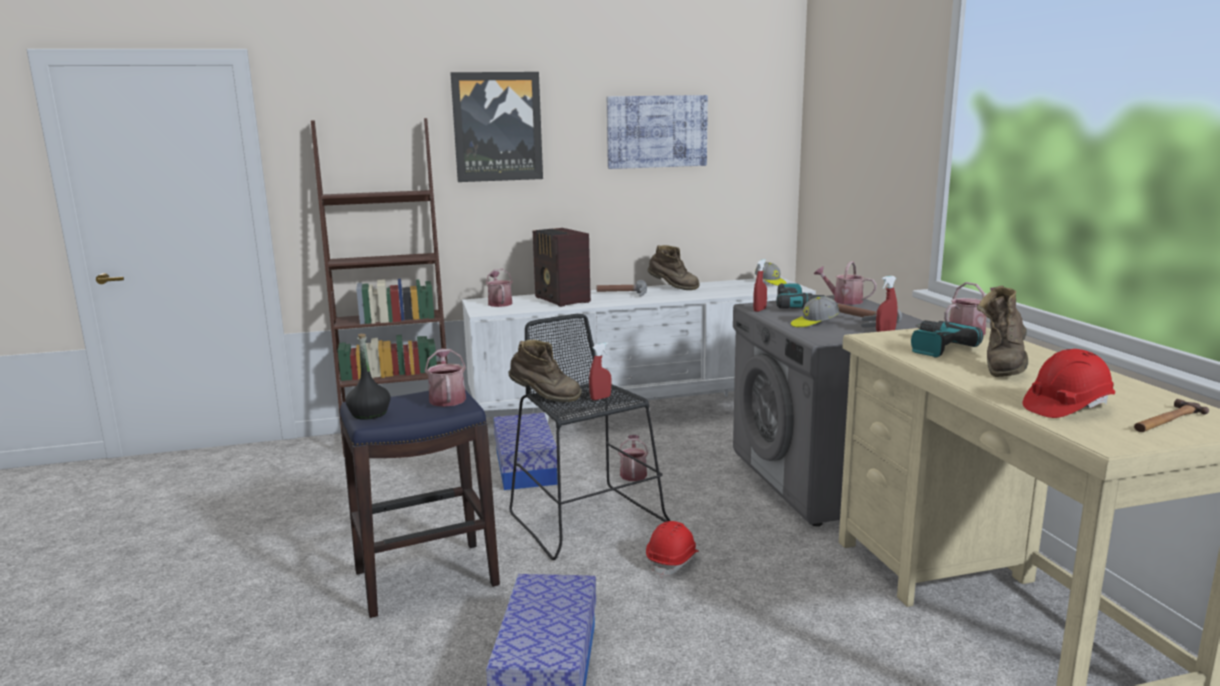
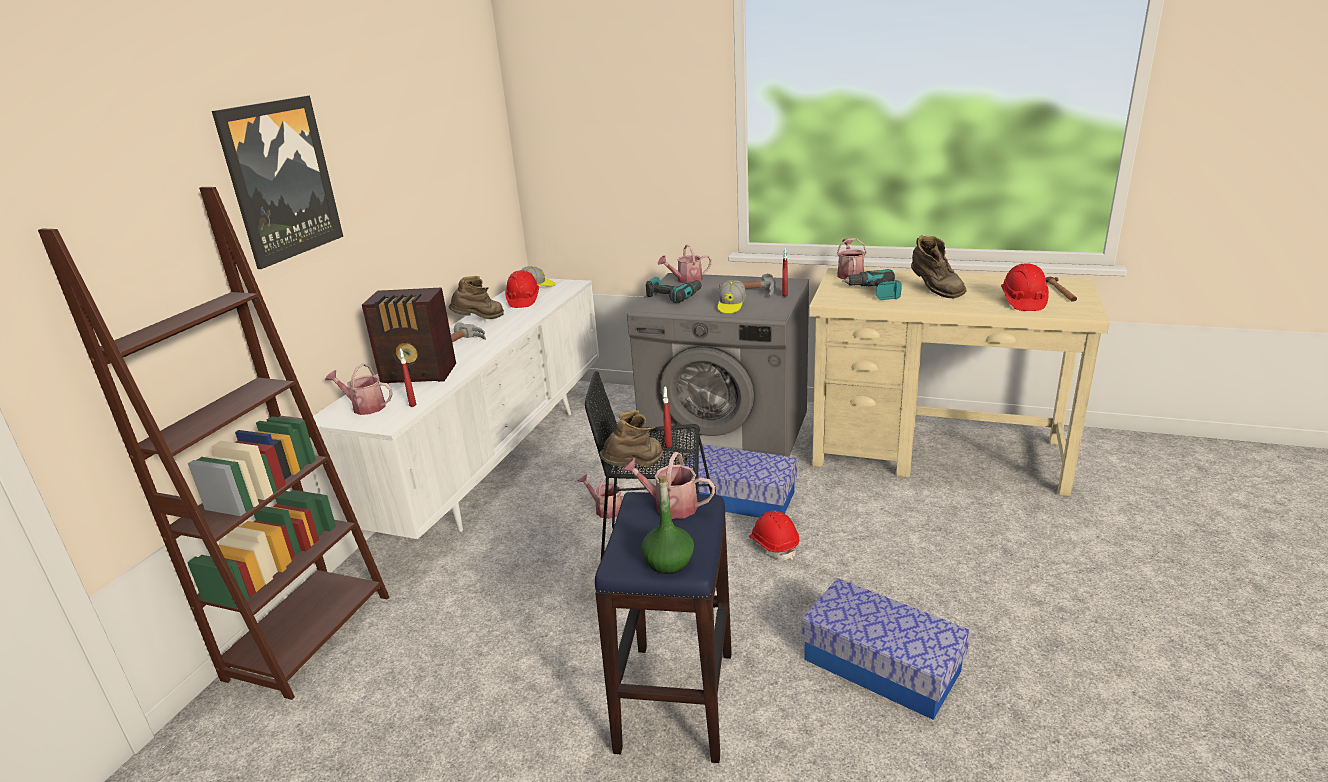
camera: 55 degrees left, 10 degrees up
black bottle [345,334,391,420] -> green bottle [641,475,694,574]
storage box [493,413,558,490] -> storage box moved to [686,444,797,518]
picture [607,95,708,169] -> none
red spray bottle [753,259,767,312] -> red spray bottle moved to [399,349,417,407]
none -> red hard hat [505,270,539,308]

